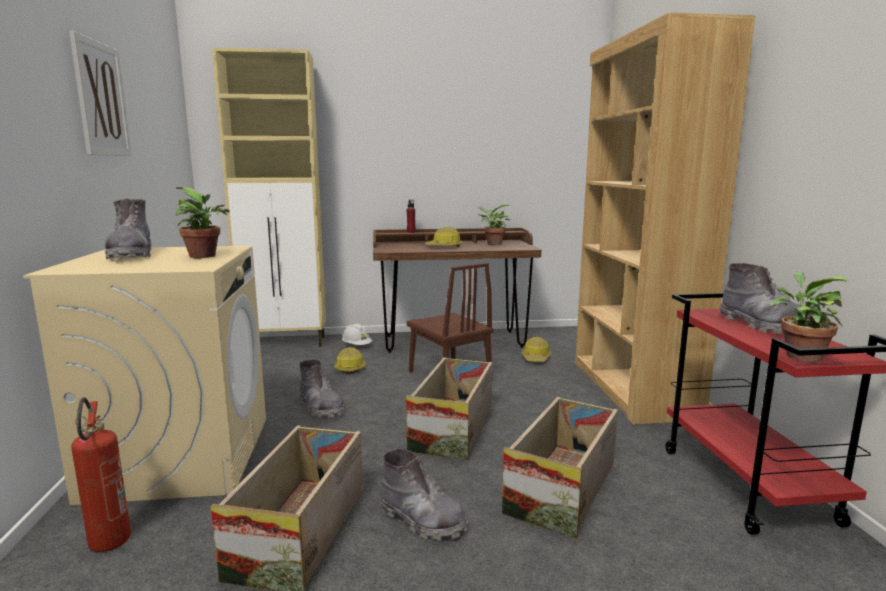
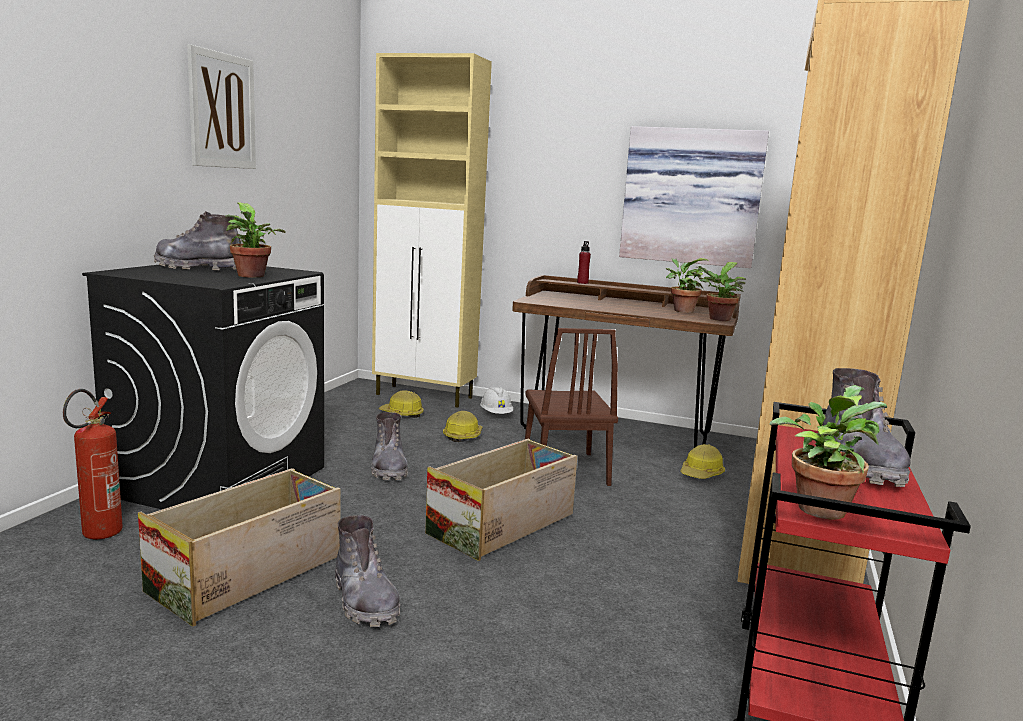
camera: 25 degrees right, 0 degrees up
beige washing machine [23,246,266,505] -> black washing machine [82,264,324,509]
grey boot [104,198,151,259] -> grey boot turned 90 degrees clockwise [153,211,241,270]
hard hat [425,227,462,247] -> hard hat moved to [379,390,424,418]
crate [502,397,618,539] -> none
none -> picture [619,126,769,268]
none -> potted plant [695,262,746,321]

